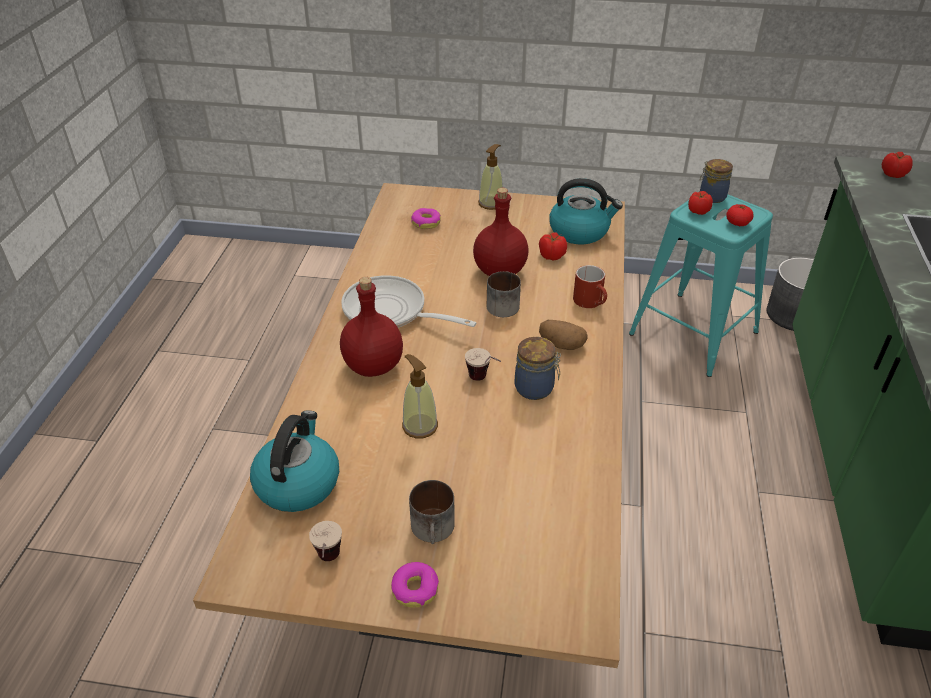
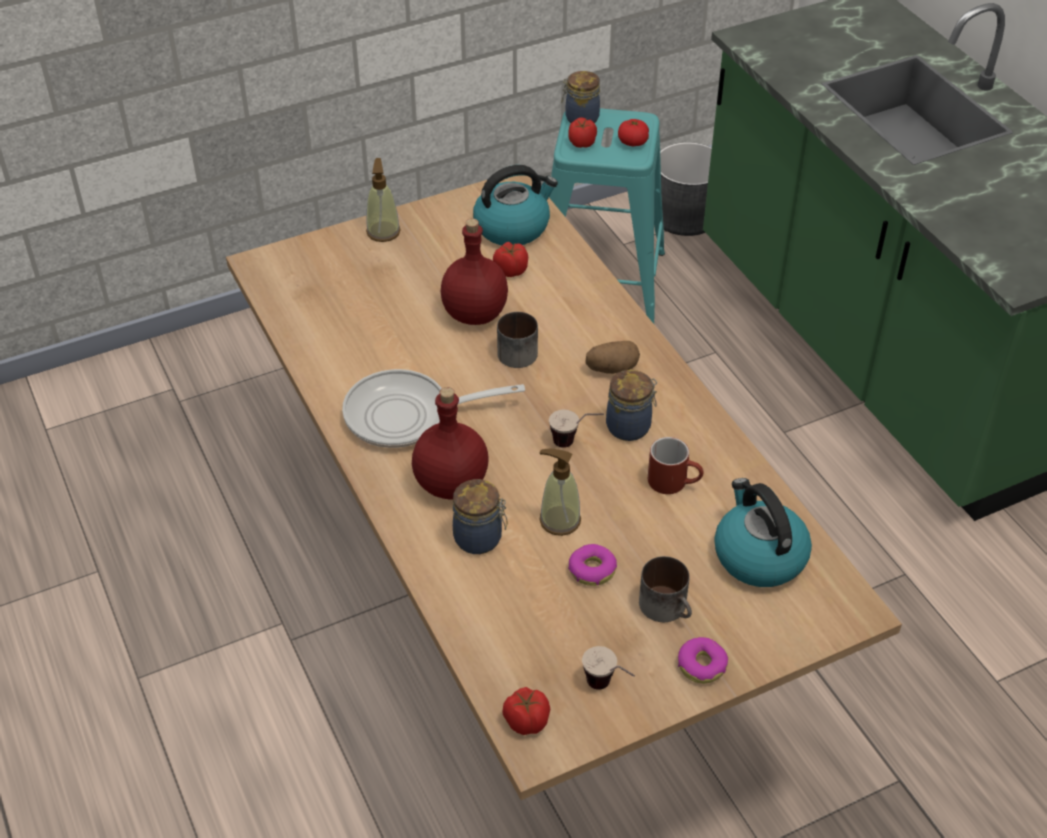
camera: 35 degrees left, 5 degrees up
kettle [250,410,339,512] -> kettle moved to [714,478,812,587]
donut [411,208,441,229] -> donut moved to [568,544,617,586]
red mug [573,265,607,308] -> red mug moved to [648,437,704,494]
tomato [882,152,913,178] -> tomato moved to [502,687,550,735]
none -> jar [453,479,508,554]

